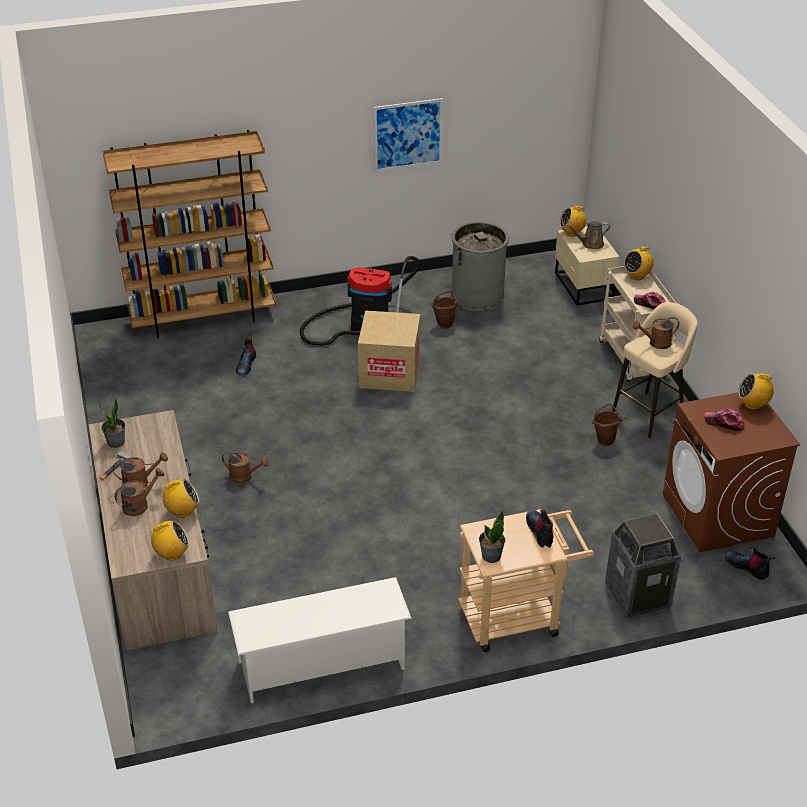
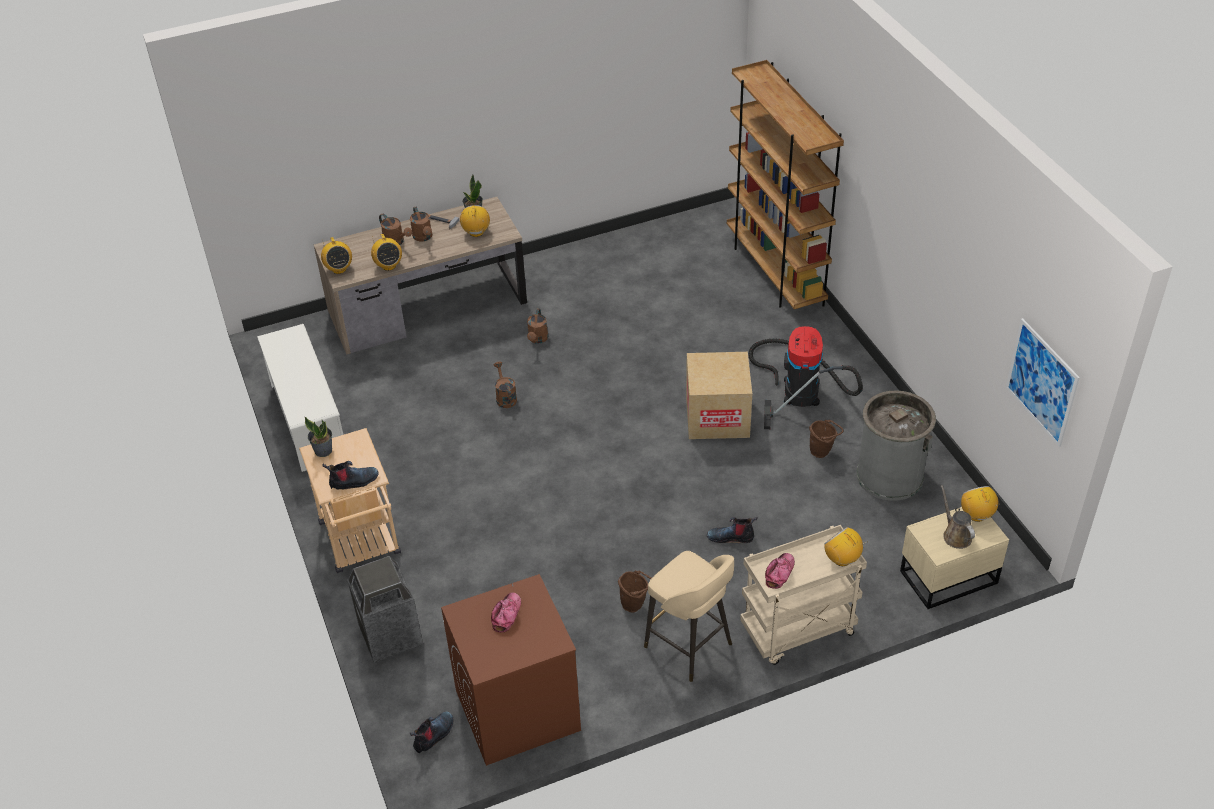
camera: 85 degrees right, 5 degrees up
boot [236,331,256,375] -> boot moved to [707,517,758,543]
picture [374,98,443,172] -> picture moved to [1006,318,1080,447]
brown watering can [633,317,679,349] -> brown watering can moved to [494,362,517,408]
radio [738,373,775,410] -> radio moved to [460,205,490,237]

